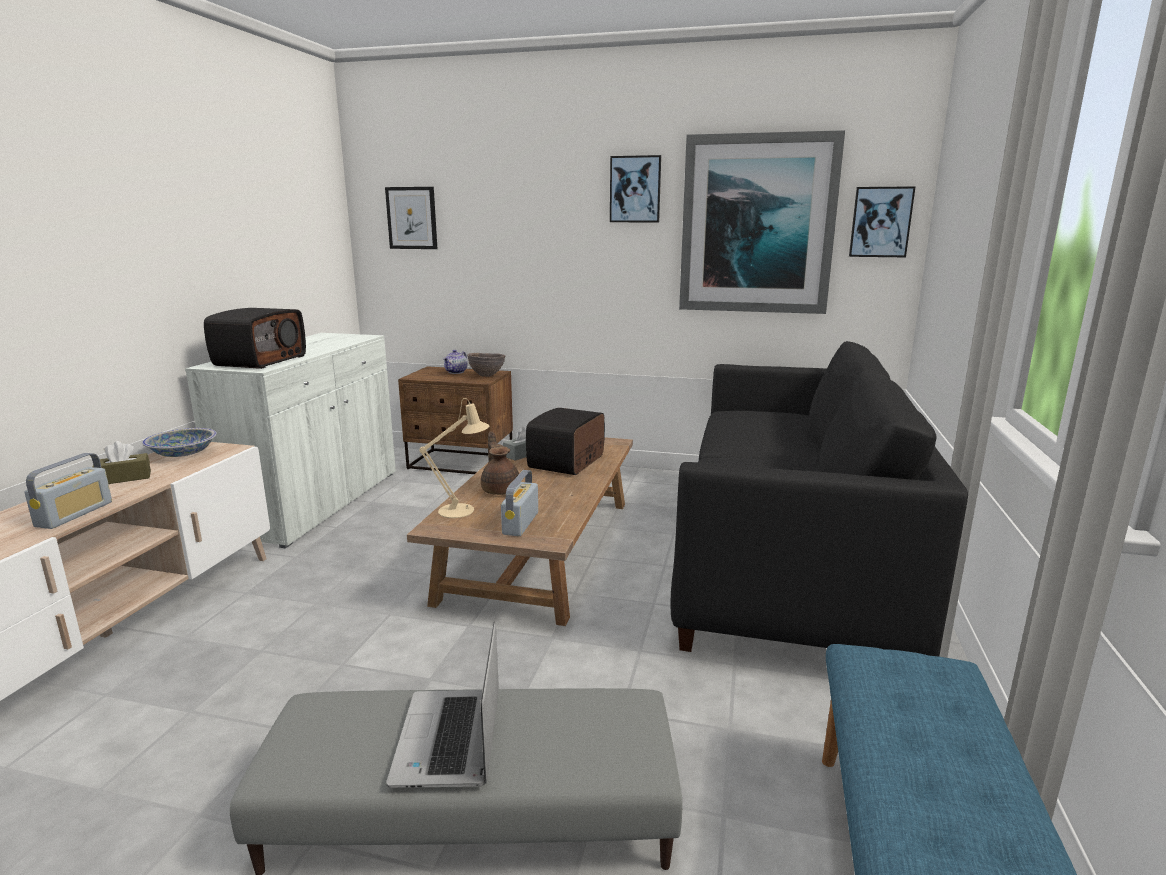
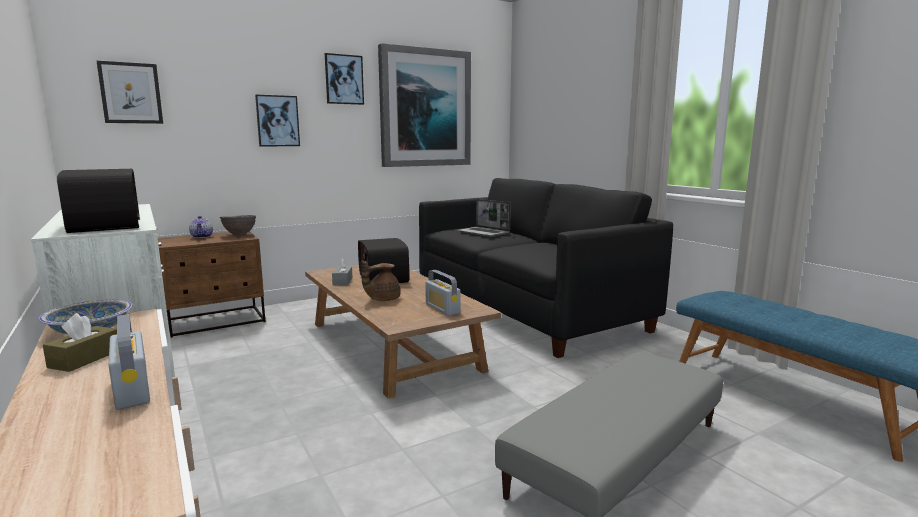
camera: 45 degrees left, 5 degrees down
laptop [386,622,499,788] -> laptop moved to [457,199,511,237]
beige table lamp [420,398,489,518] -> none
brown teapot [481,431,519,495] -> brown teapot turned 60 degrees counterclockwise [361,261,401,301]
picture [849,186,916,257] -> picture moved to [255,94,300,146]

